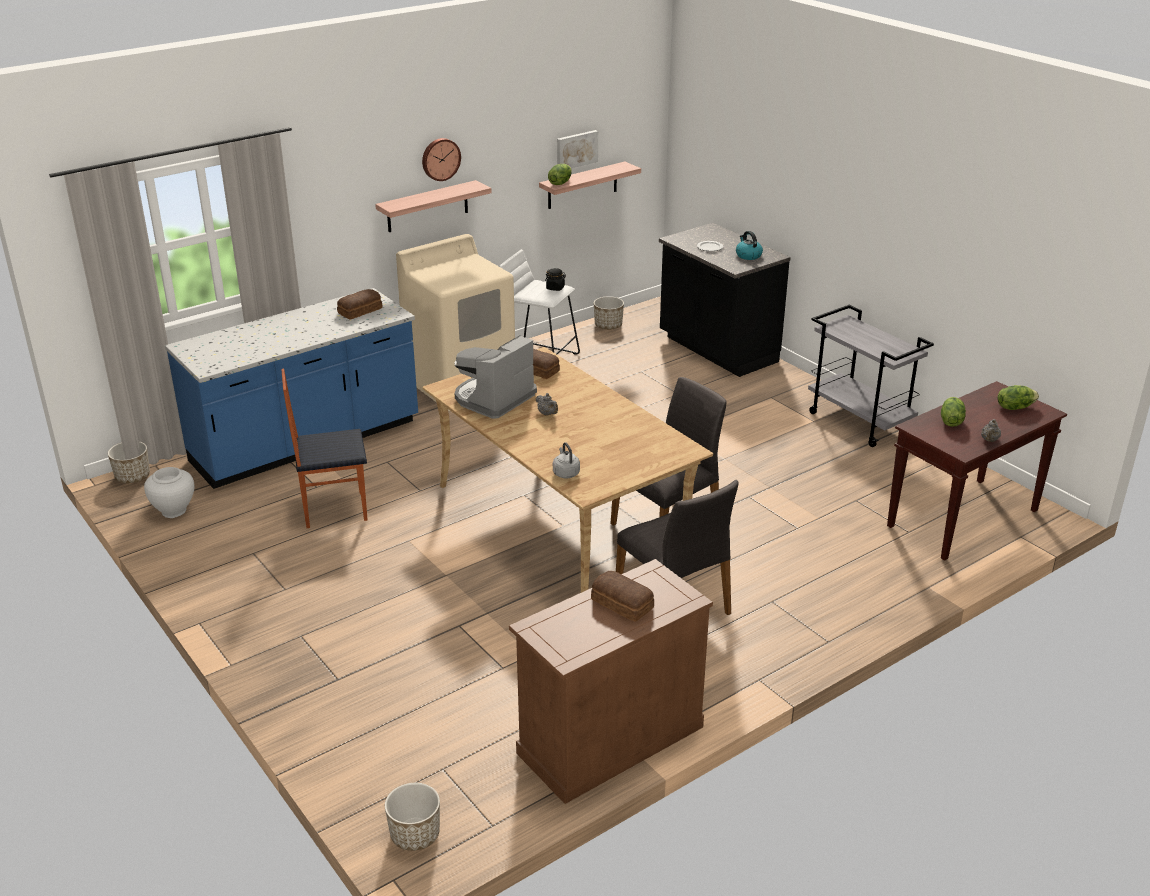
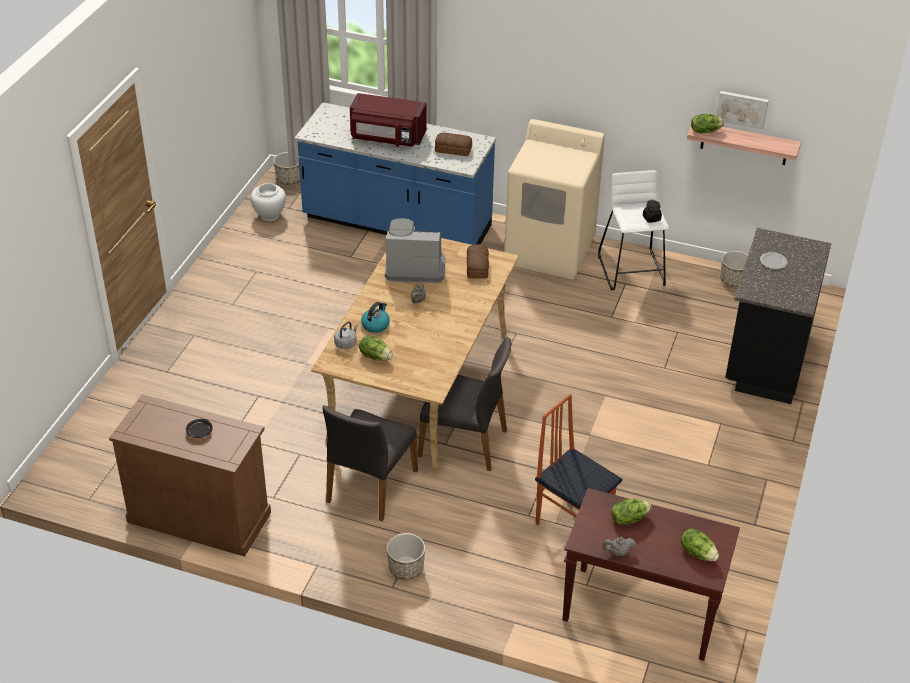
camera: 55 degrees right, 10 degrees up
chair [281,369,368,528] -> chair moved to [535,394,622,525]
shelf [375,180,491,232] -> none
planter [385,783,440,851] -> planter moved to [387,533,425,580]
wall clock [422,138,461,181] -> none
bread [591,571,654,622] -> black plate [186,419,213,438]
kettle [736,231,763,260] -> kettle moved to [361,302,390,333]
grey cart [808,305,934,447] -> none
none -> red microwave [350,93,426,147]
none -> lettuce [359,336,393,361]

